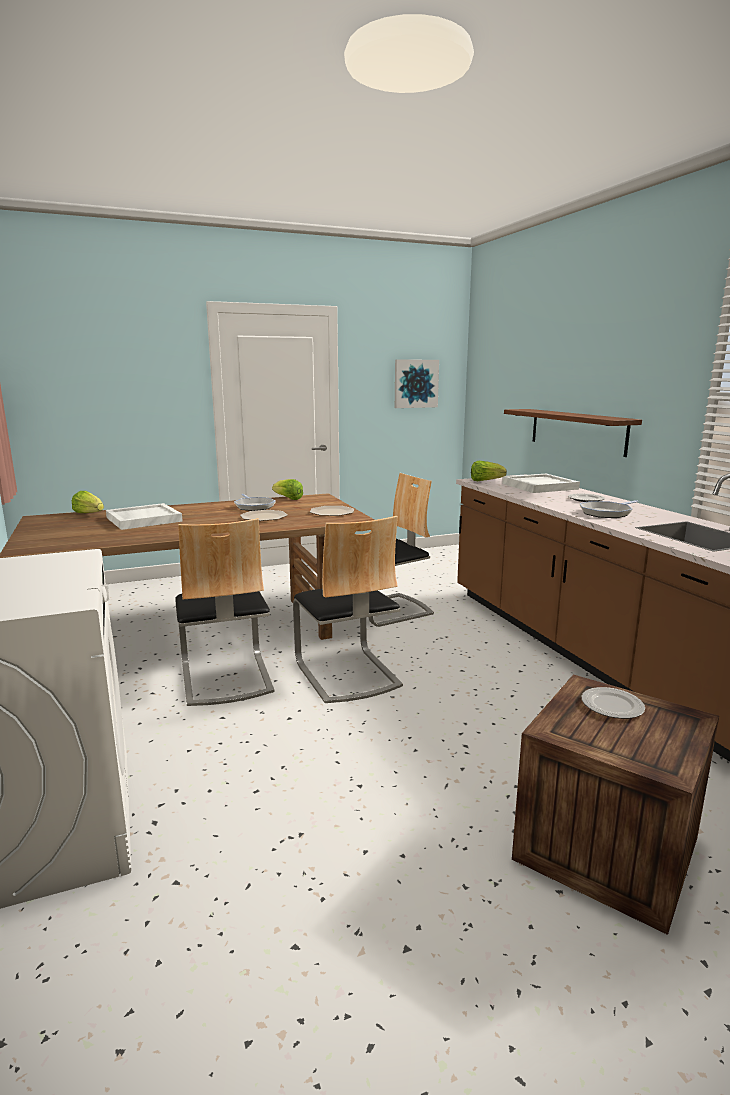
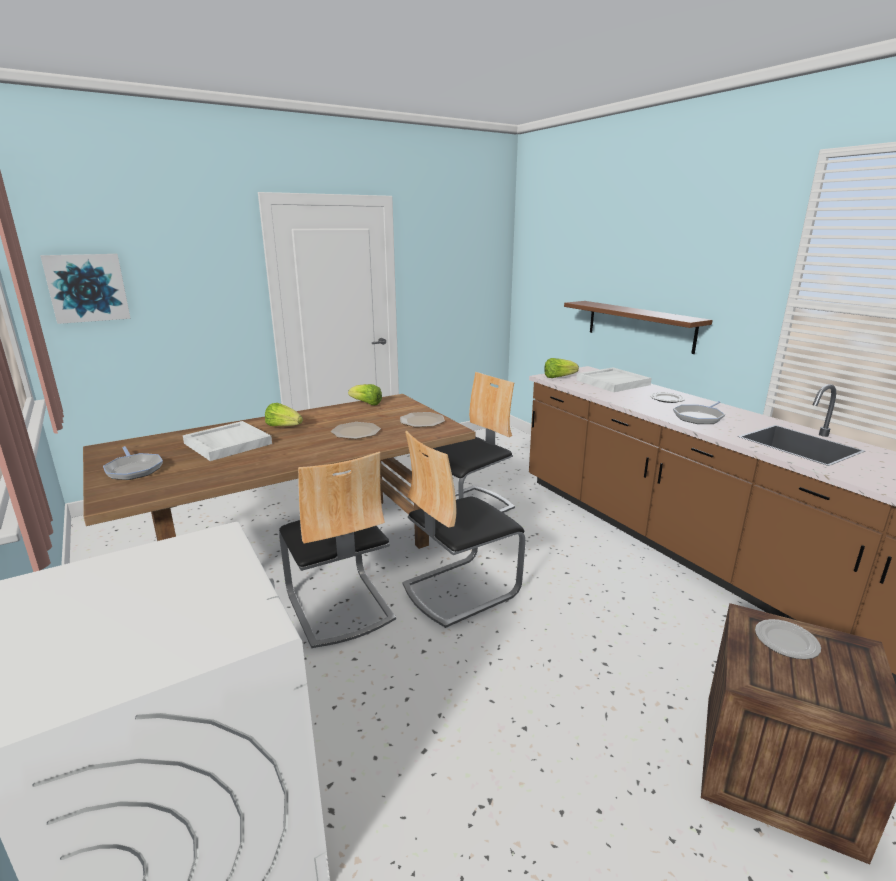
camera: 10 degrees left, 5 degrees up
lettuce [72,491,104,513] -> lettuce moved to [265,403,303,426]
frying pan [234,494,276,511] -> frying pan moved to [103,446,163,480]
chair [293,516,403,703] -> chair turned 90 degrees clockwise [403,431,526,628]
picture [395,359,439,408] -> picture moved to [40,254,131,324]

